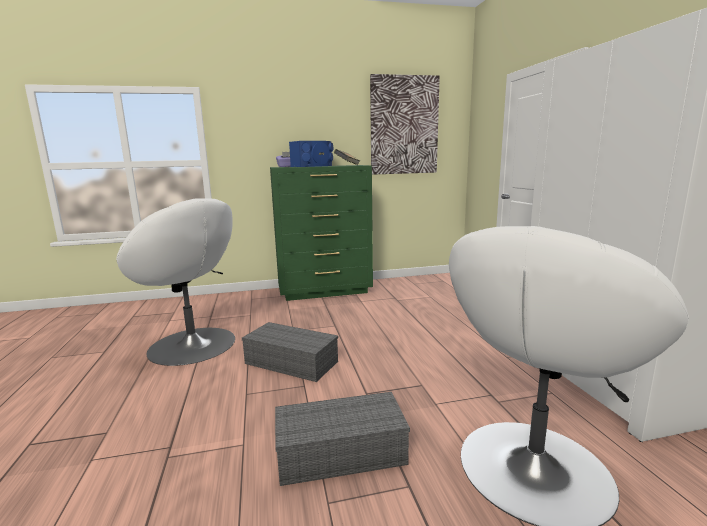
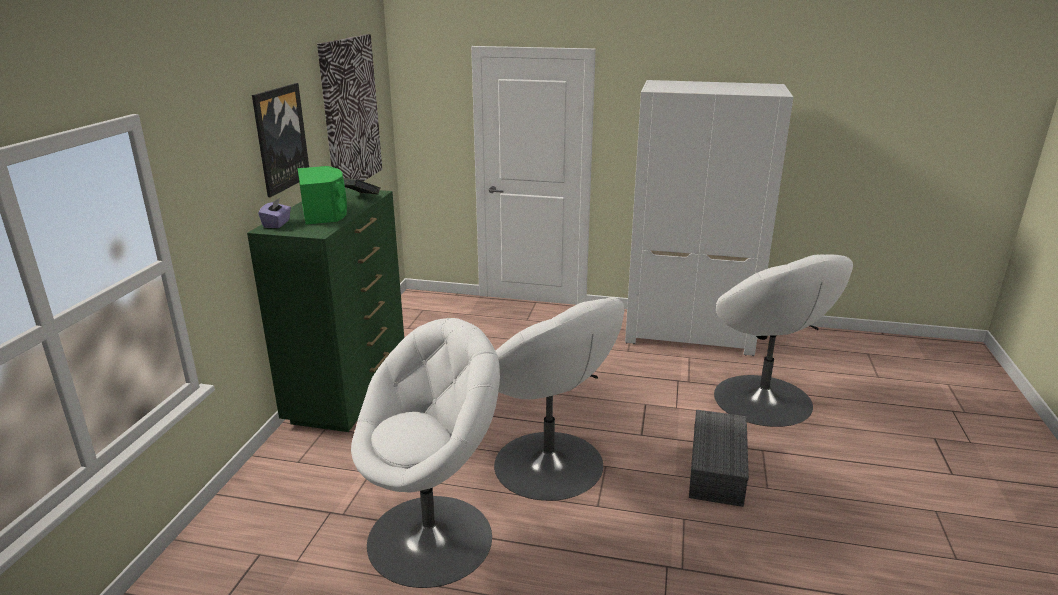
camera: 65 degrees left, 10 degrees up
grey storage box [242,322,338,382] -> white armchair [494,297,624,501]
blue speaker [289,141,333,167] -> green speaker [297,166,347,225]
none -> picture [252,83,309,197]

